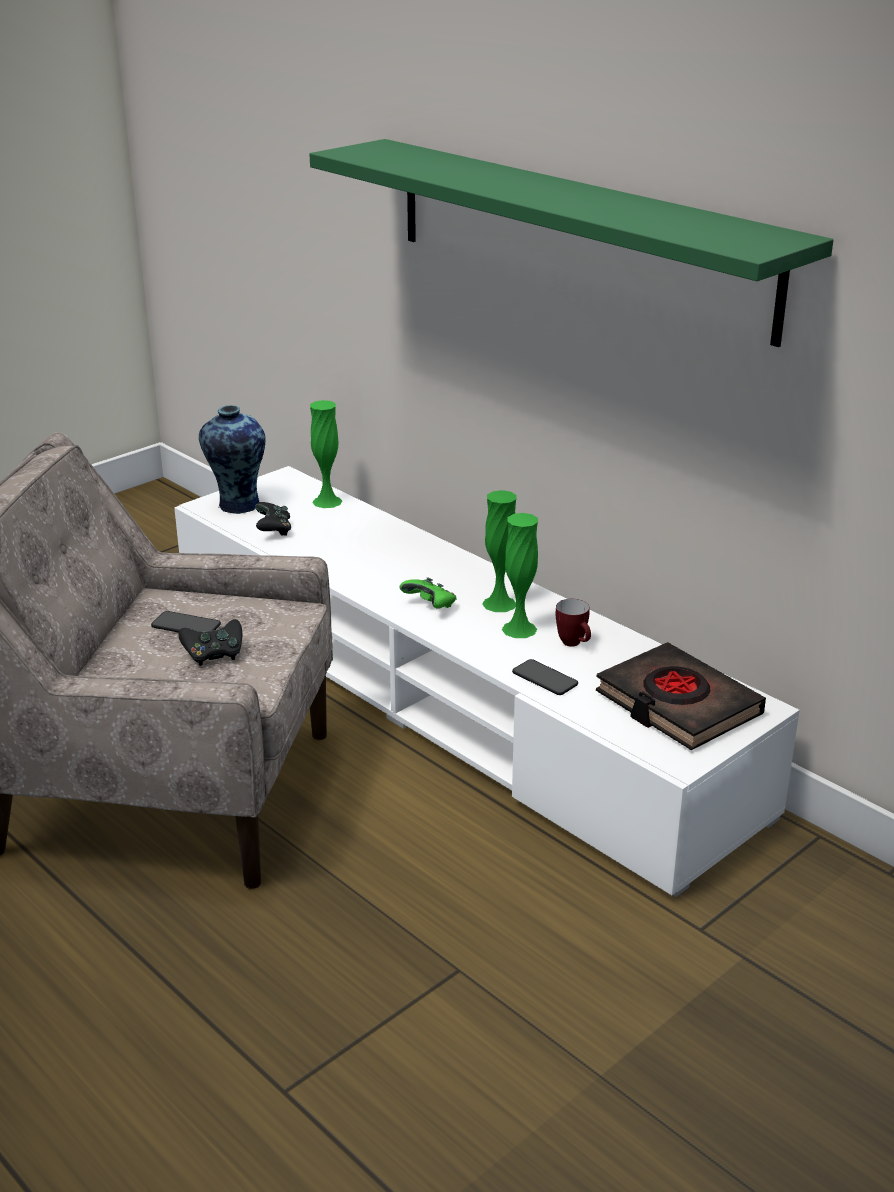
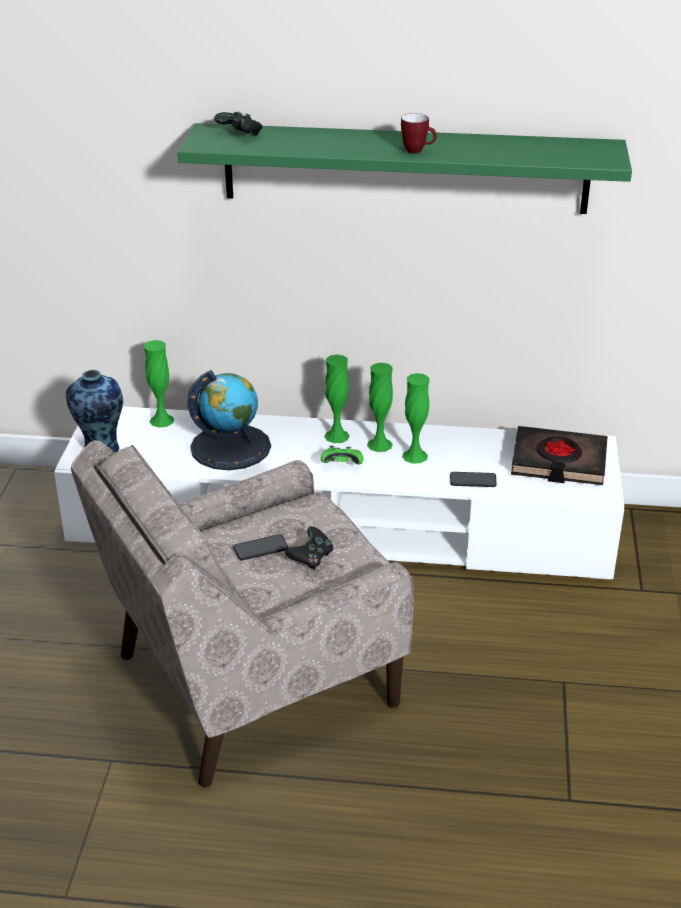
camera: 40 degrees left, 5 degrees up
black game controller [255,502,291,536] -> black game controller moved to [214,112,263,136]
mug [556,599,591,647] -> mug moved to [401,113,437,154]
none -> globe [187,370,271,470]
none -> green vase [324,355,350,443]

